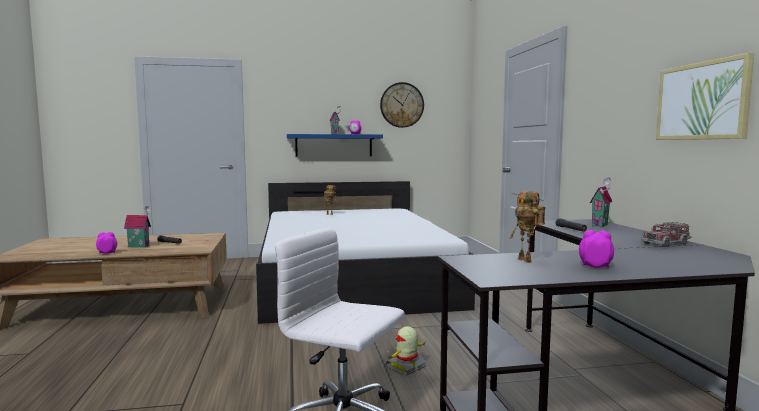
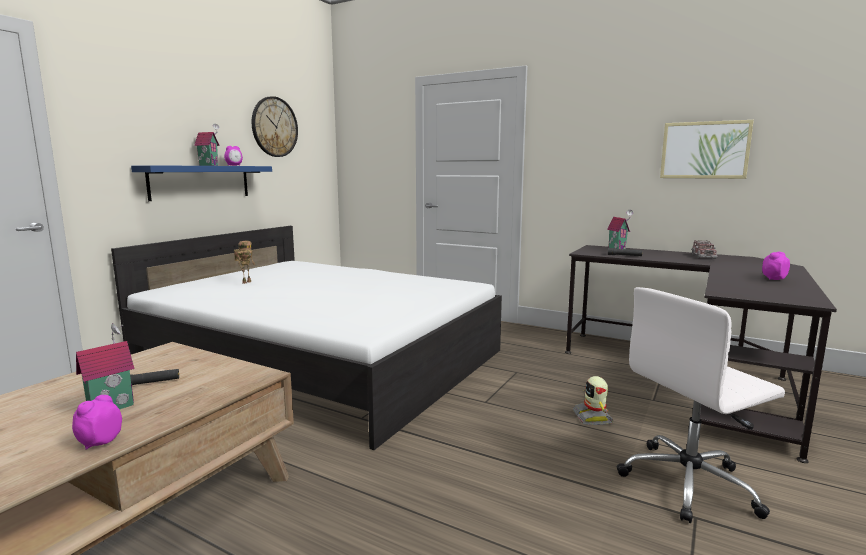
camera: 50 degrees left, 5 degrees up
toy robot [509,191,545,263] -> none

